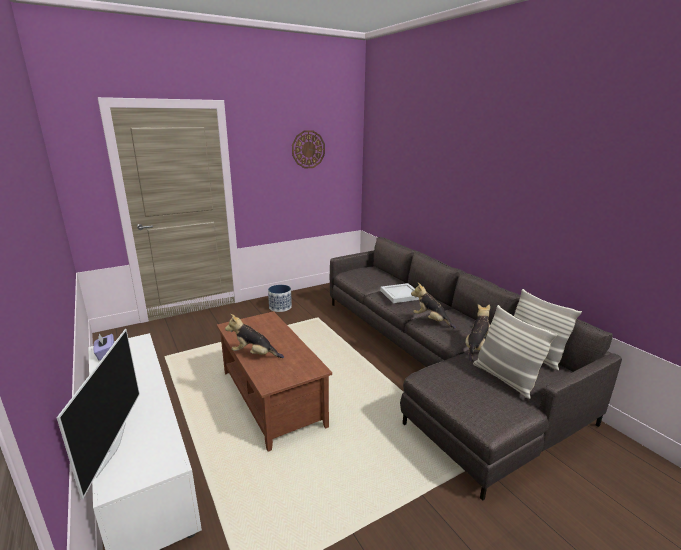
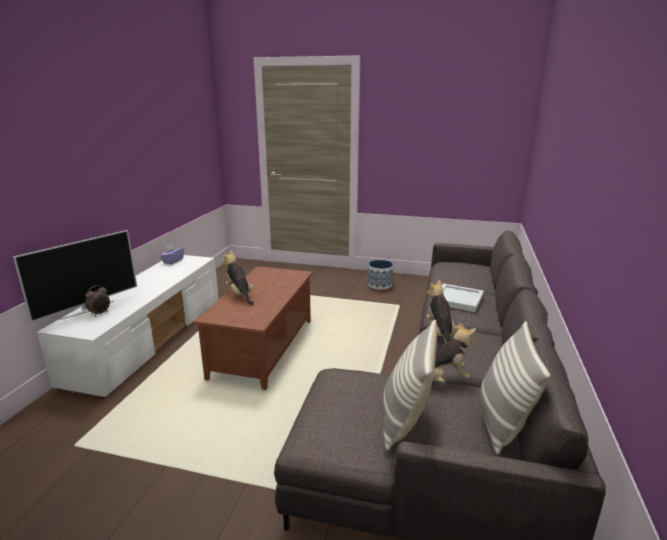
camera: 45 degrees right, 0 degrees up
wall clock [292,130,325,169] -> none
none -> alarm clock [85,285,110,317]

